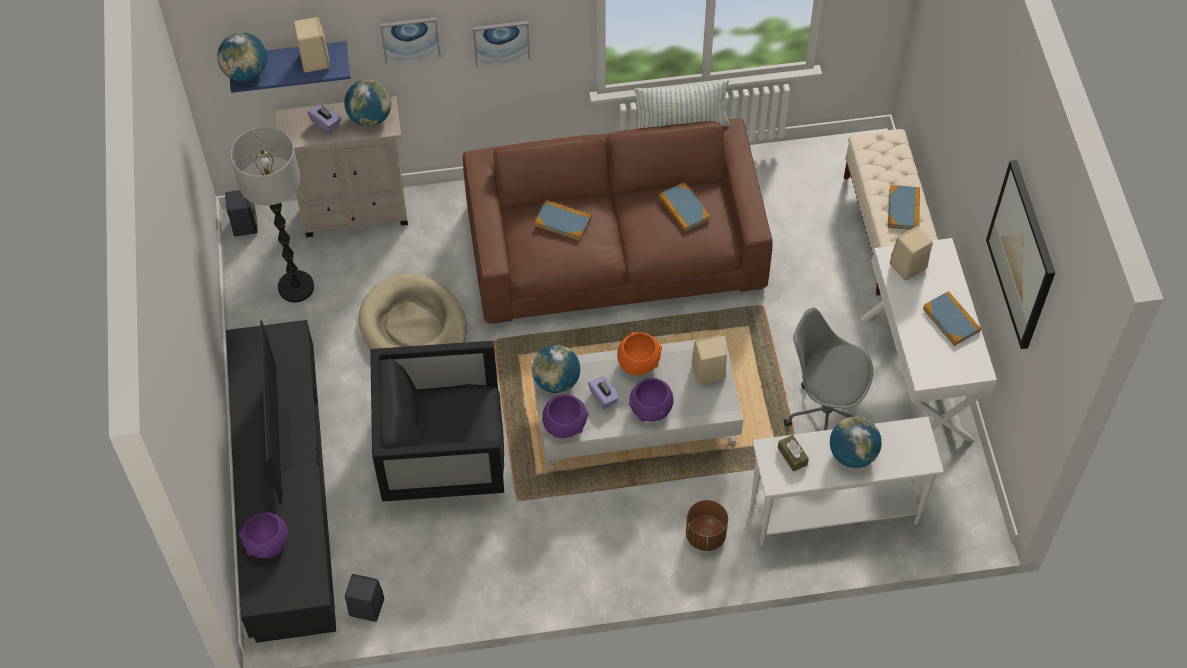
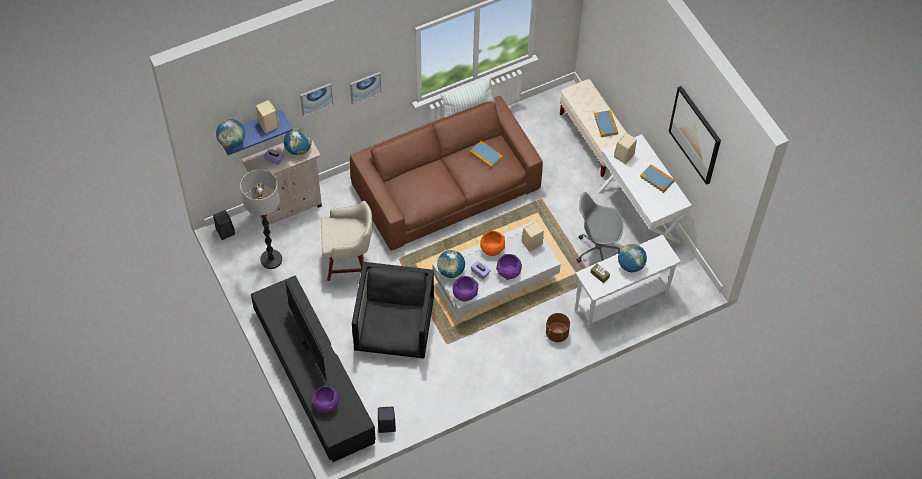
camera: 20 degrees left, 0 degrees up
beige dog bed [359,273,467,349] -> beige stool [321,201,373,281]
black armchair [370,341,504,502] -> black armchair turned 120 degrees clockwise [352,262,434,359]
book [534,200,592,241] -> none

